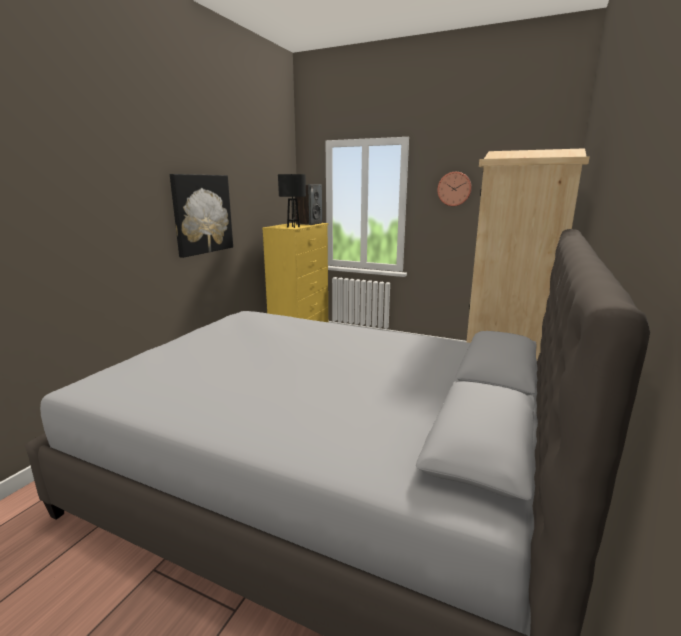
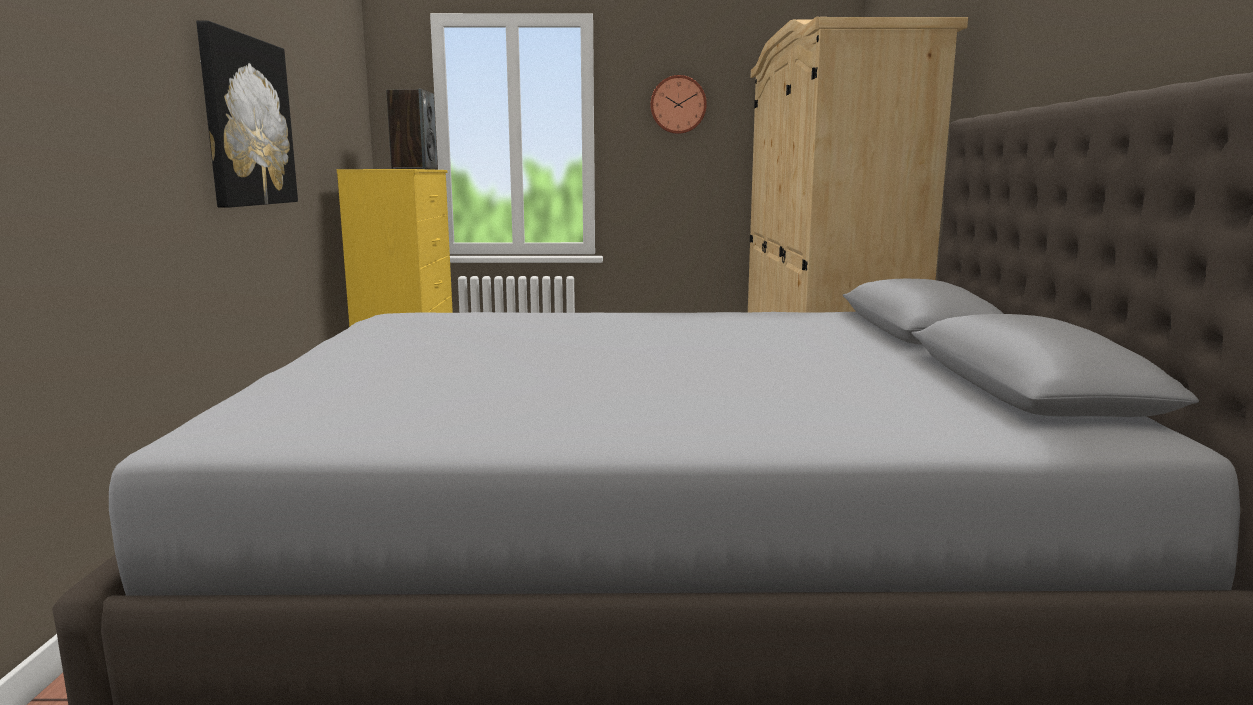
camera: 25 degrees left, 5 degrees down
black table lamp [278,174,306,228] -> none

